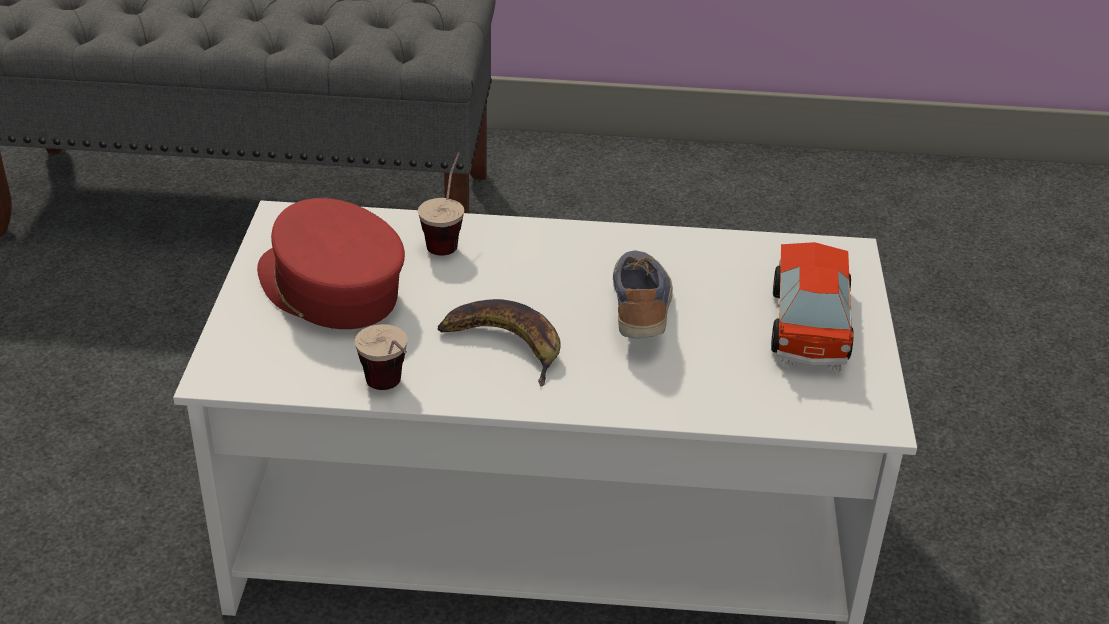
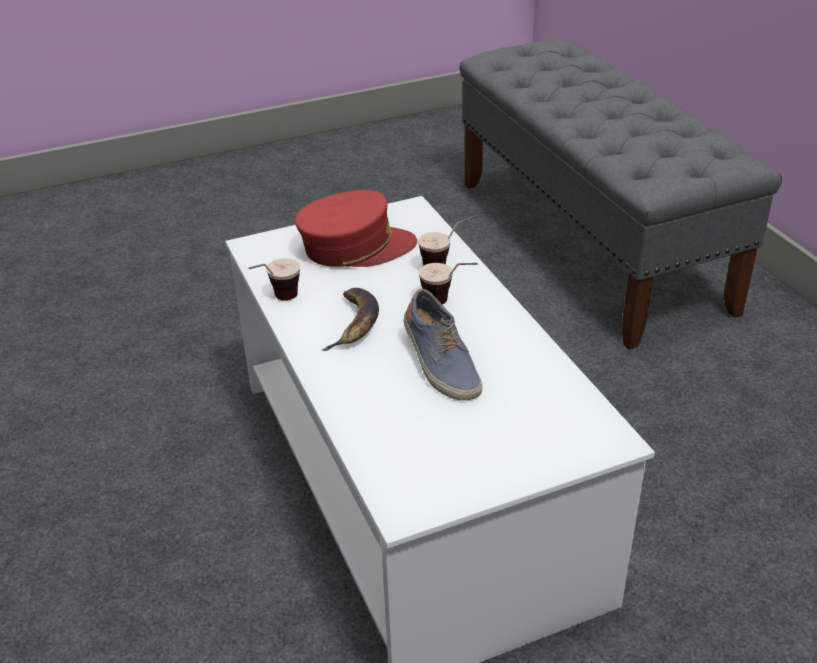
camera: 65 degrees right, 0 degrees up
red cap [257,198,405,329] -> red cap turned 60 degrees clockwise [295,190,417,267]
shoe [613,250,673,339] -> shoe turned 90 degrees clockwise [403,289,483,401]
toy car [771,242,854,371] -> none
none -> cup [419,263,478,304]

